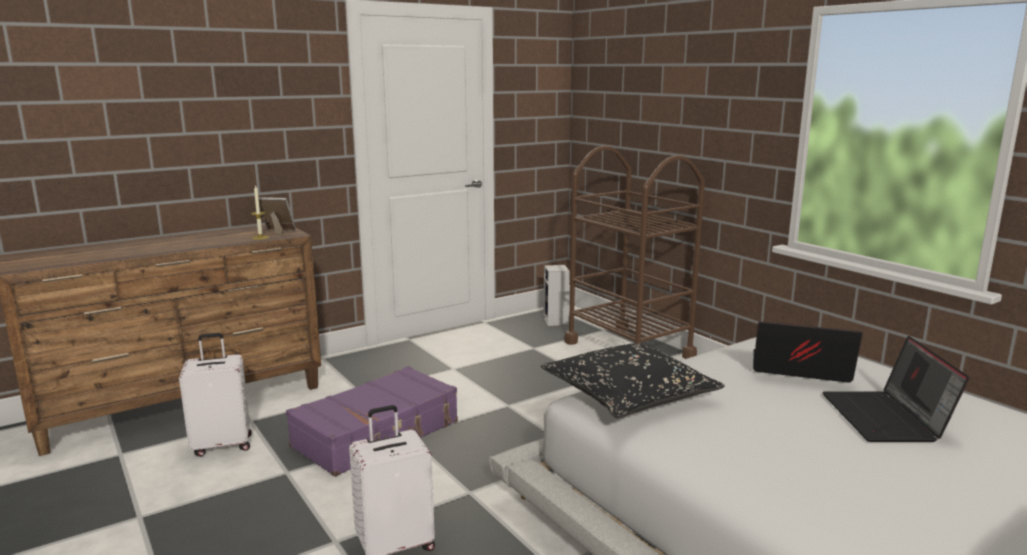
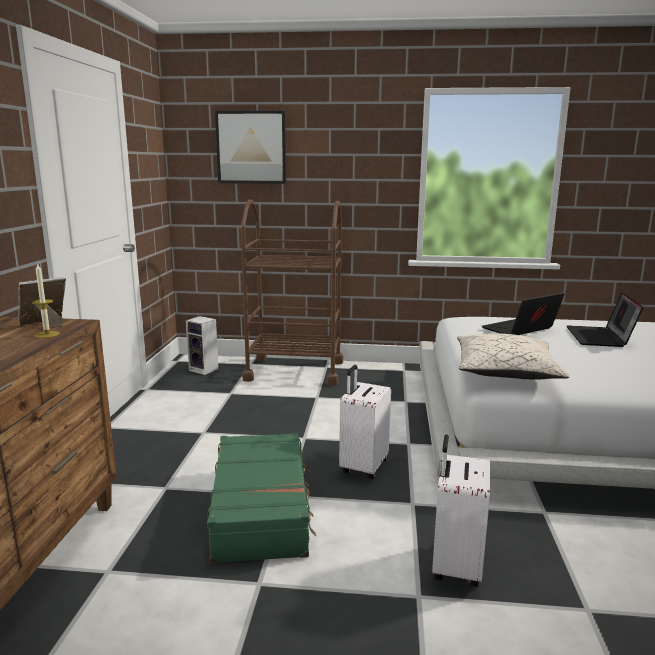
camera: 50 degrees left, 0 degrees up
white suitcase [179,333,252,457] -> white suitcase moved to [339,365,391,479]
purple suitcase [286,366,458,477] -> green suitcase [207,433,316,564]
black pillow [541,343,725,419] -> beige pillow [457,333,569,380]
laptop [822,336,969,442] -> laptop turned 60 degrees clockwise [567,292,644,347]
none -> picture [215,111,286,184]

